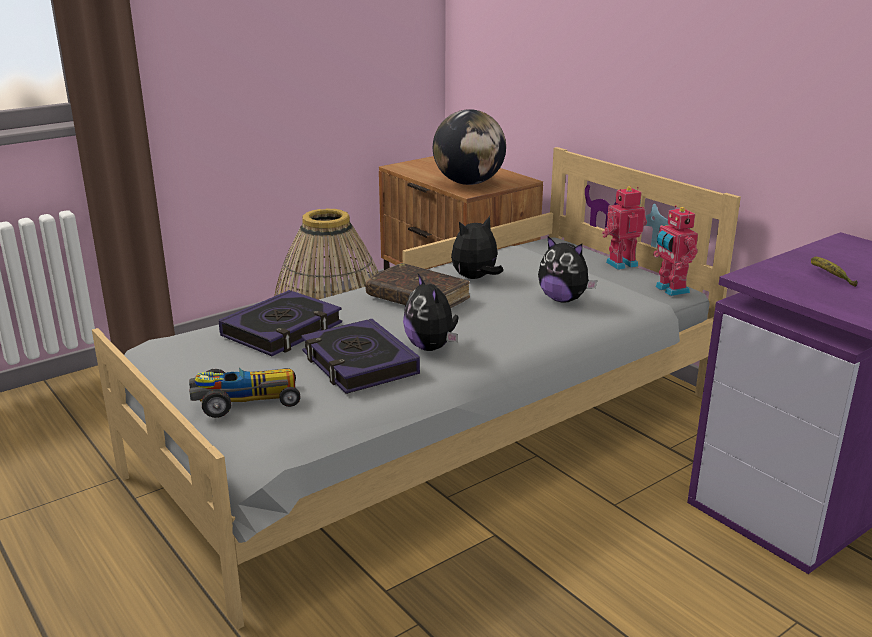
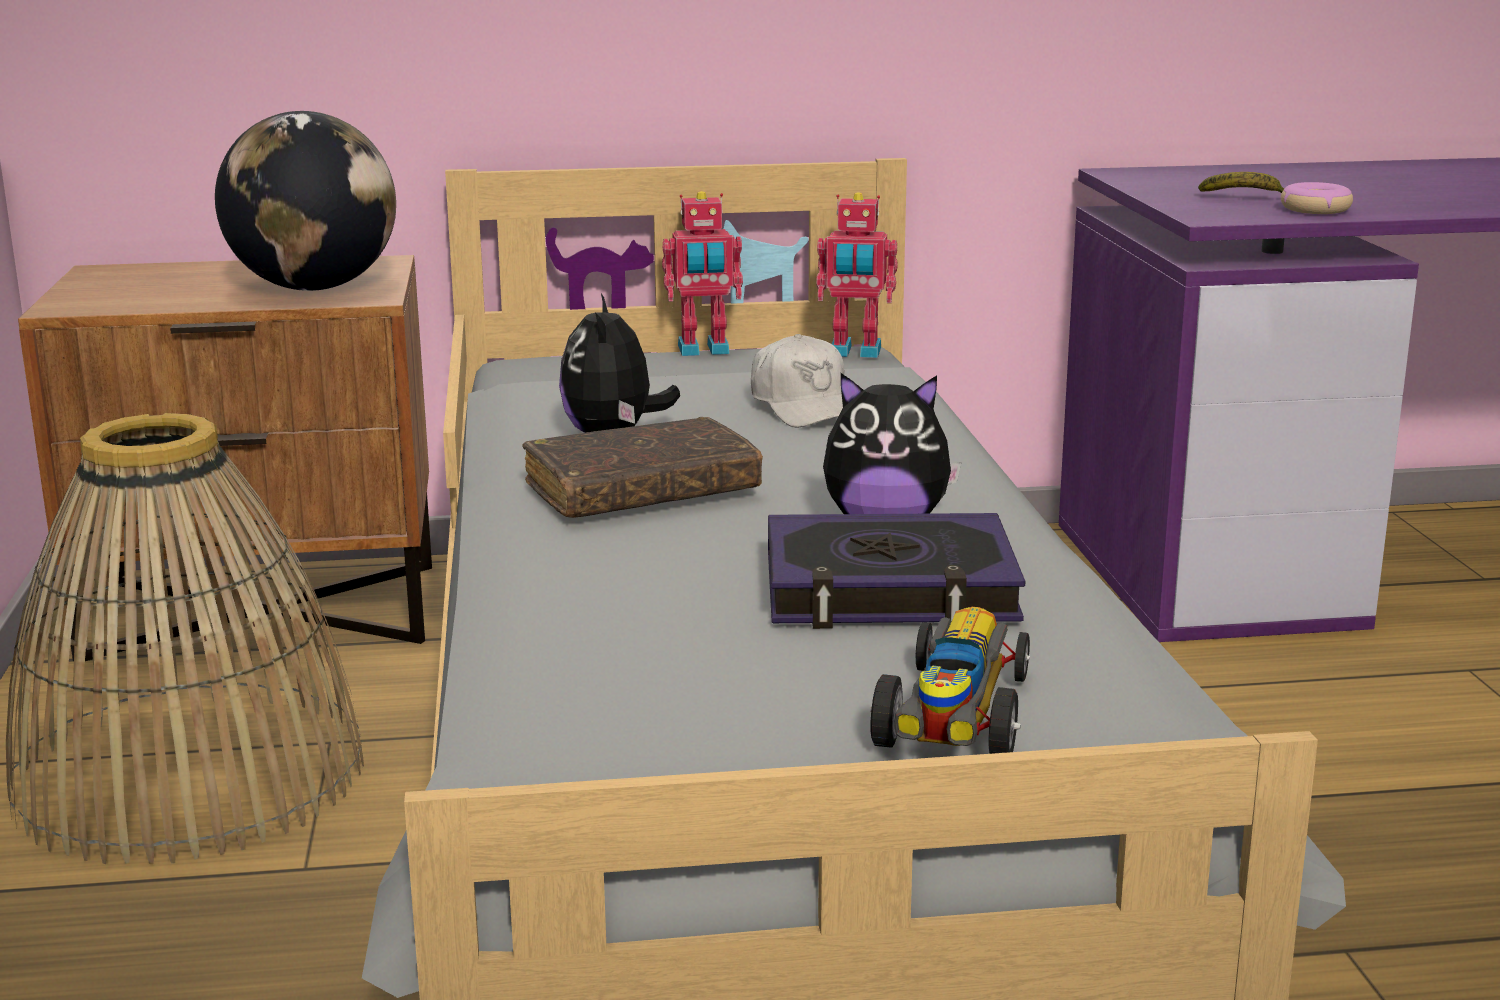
camera: 60 degrees left, 5 degrees down
book [219,290,342,356] -> none
plush toy [538,236,597,303] -> white cap [751,334,844,427]
toy robot [602,186,647,270] -> toy robot turned 105 degrees counterclockwise [662,191,743,356]
none -> donut [1281,182,1353,214]

